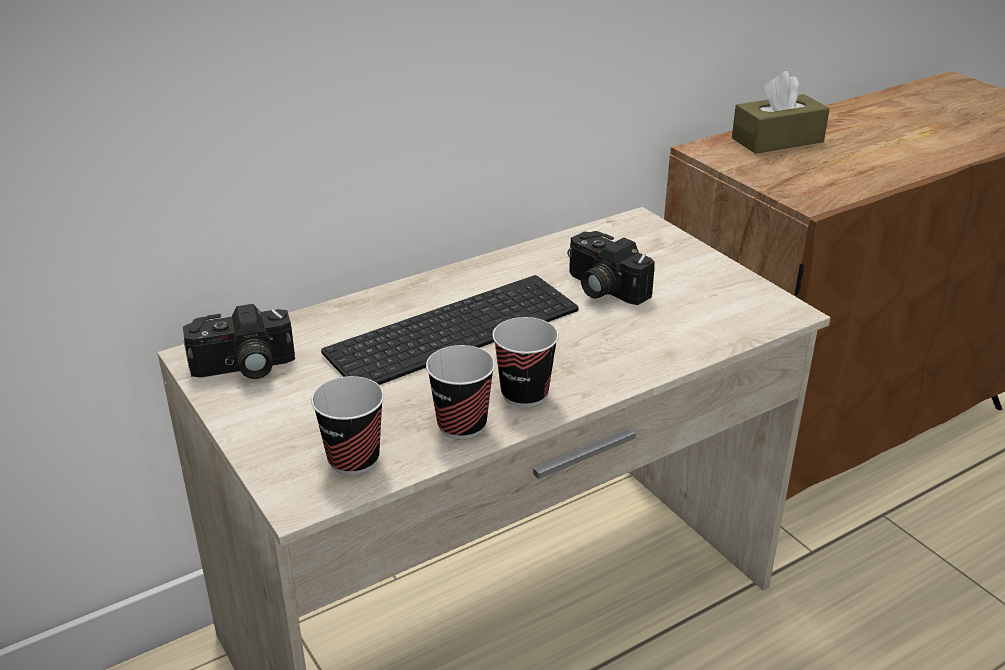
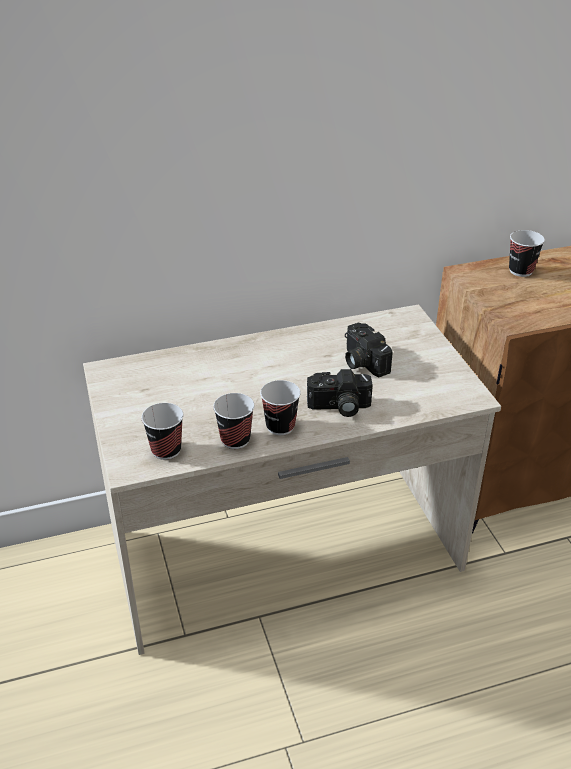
camera: 15 degrees right, 5 degrees up
camera [183,304,295,379] -> camera moved to [307,369,373,417]
keyboard [321,275,579,385] -> none
brown tissue box [732,71,830,154] -> cup [509,230,545,277]

